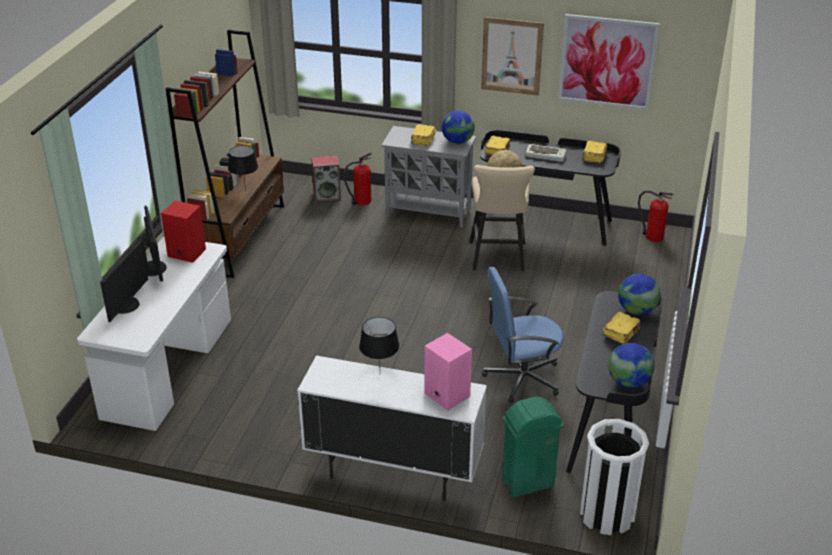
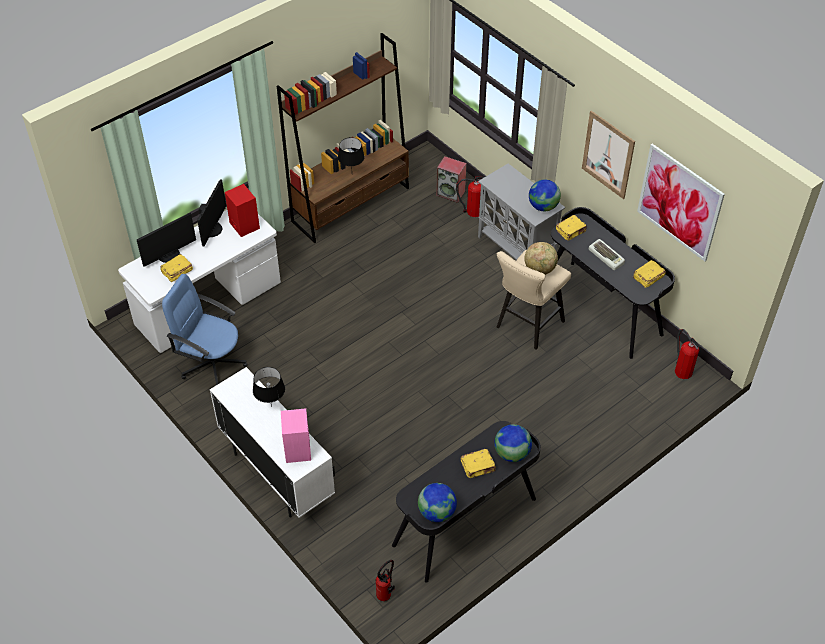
camera: 35 degrees right, 15 degrees up
yellow book [411,124,436,146] -> yellow book moved to [160,254,193,282]
blue office chair [482,266,564,403] -> blue office chair moved to [162,274,248,385]
green trash can [502,397,563,498] -> none
white trash can [580,419,649,535] -> fire extinguisher [376,560,395,601]

